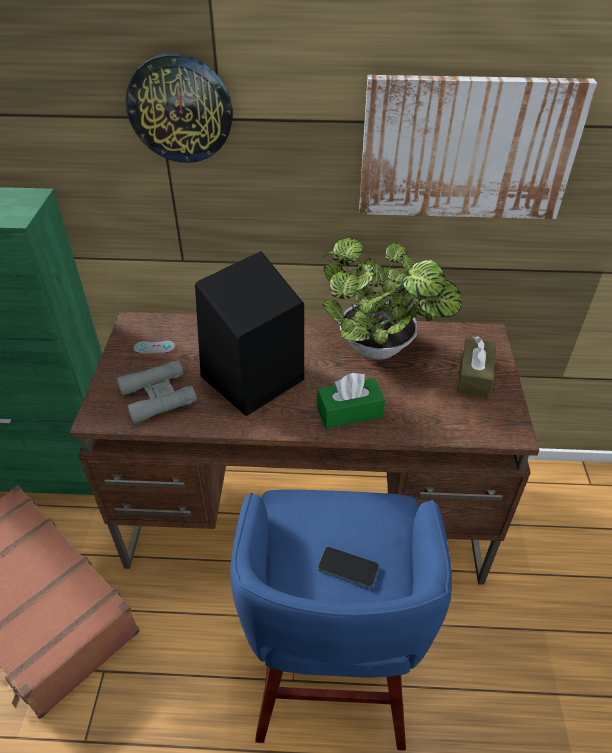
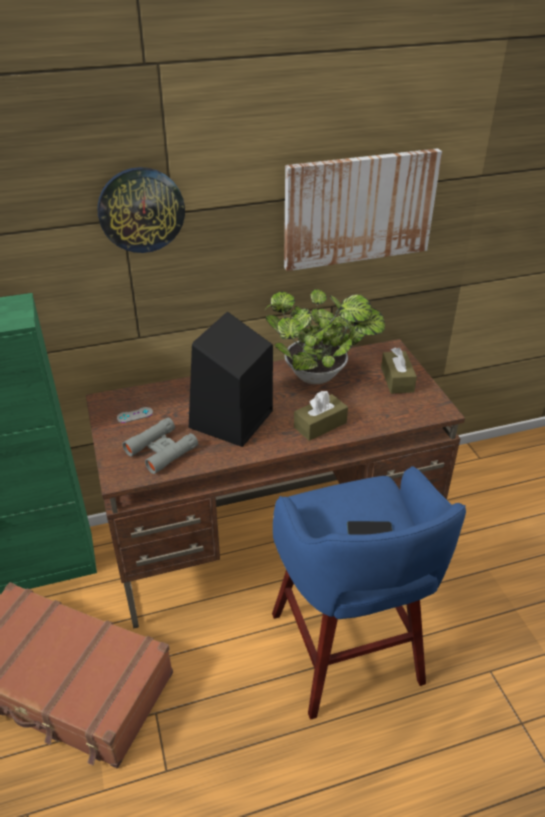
camera: 20 degrees left, 5 degrees down
green tissue box [317,373,385,429] -> brown tissue box [294,391,348,441]

